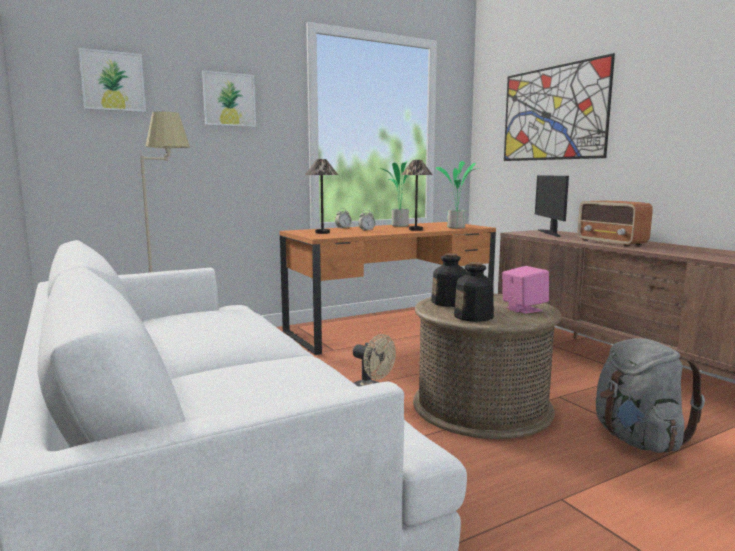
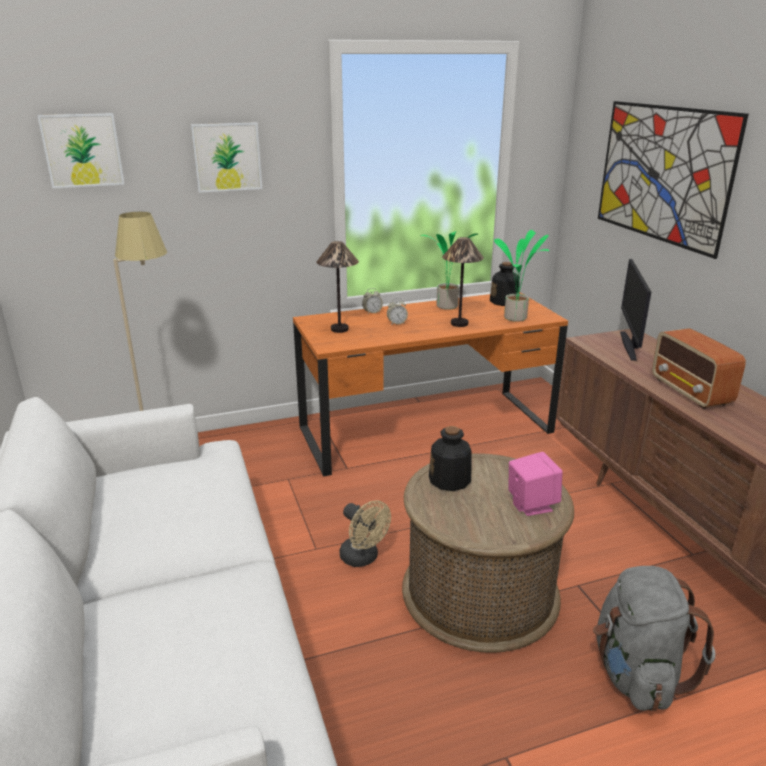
camera: 10 degrees right, 15 degrees up
bottle [454,262,494,322] -> bottle moved to [490,262,520,306]

